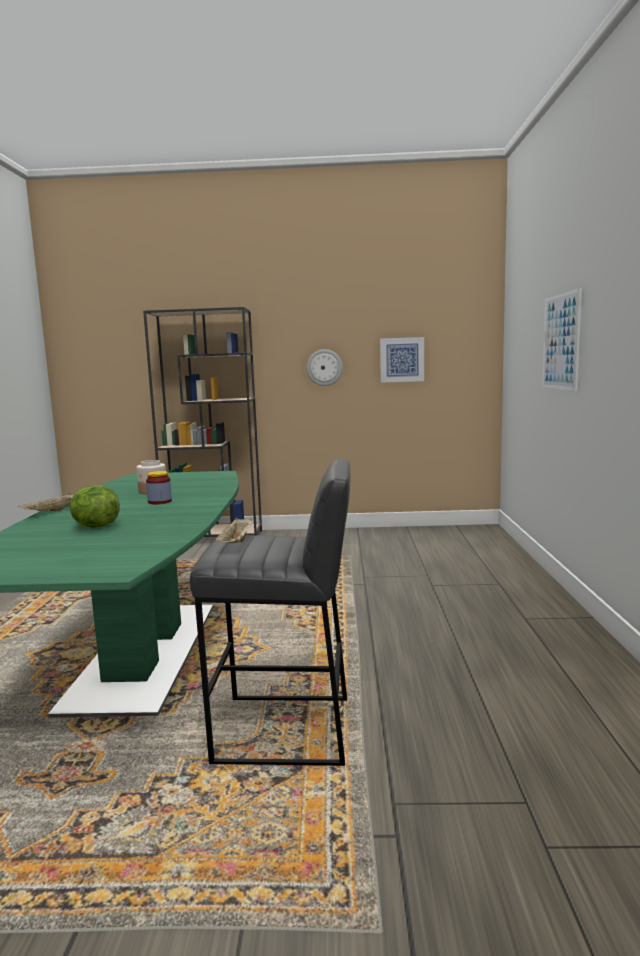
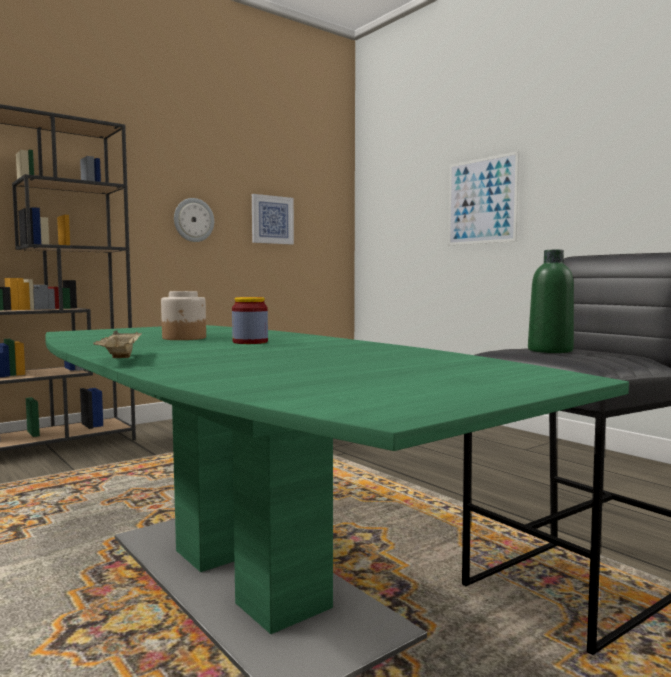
camera: 40 degrees left, 5 degrees down
lettuce [70,485,120,528] -> none
beige tray [215,517,254,543] -> green bottle [528,250,574,353]

